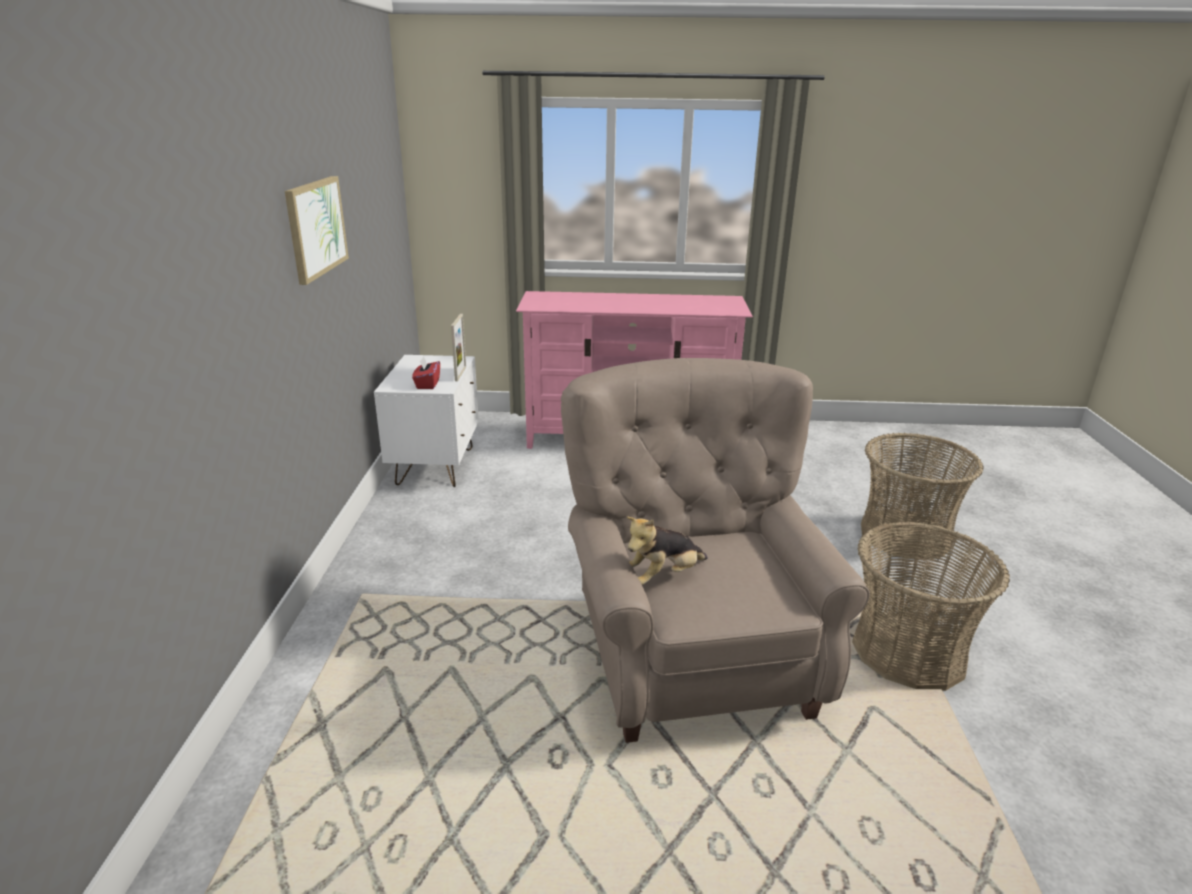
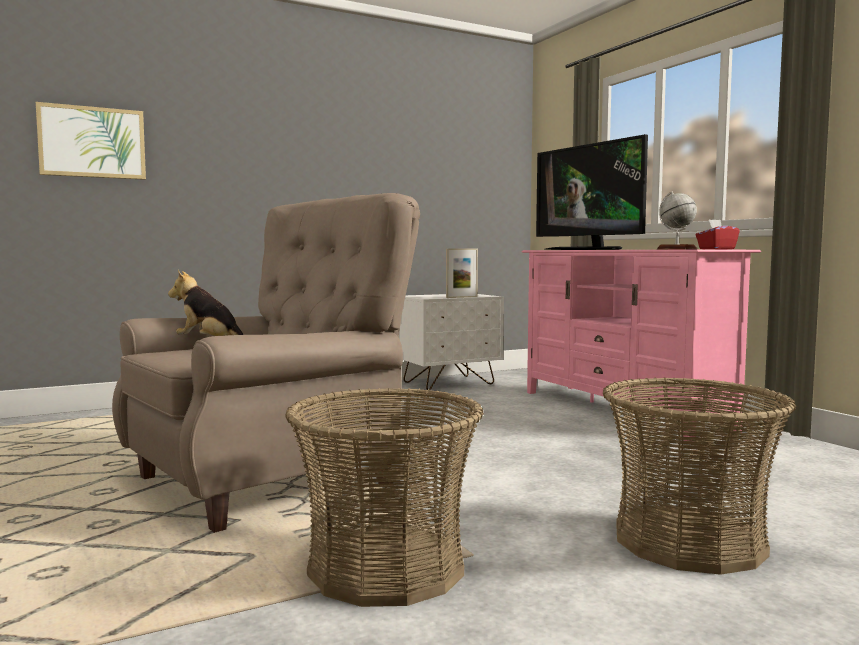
camera: 60 degrees right, 20 degrees down
picture [285,176,349,285] -> picture moved to [36,102,146,180]
red tissue box [412,357,440,389] -> red tissue box moved to [696,220,740,249]
none -> television [536,134,648,250]
none -> globe [657,192,697,250]

